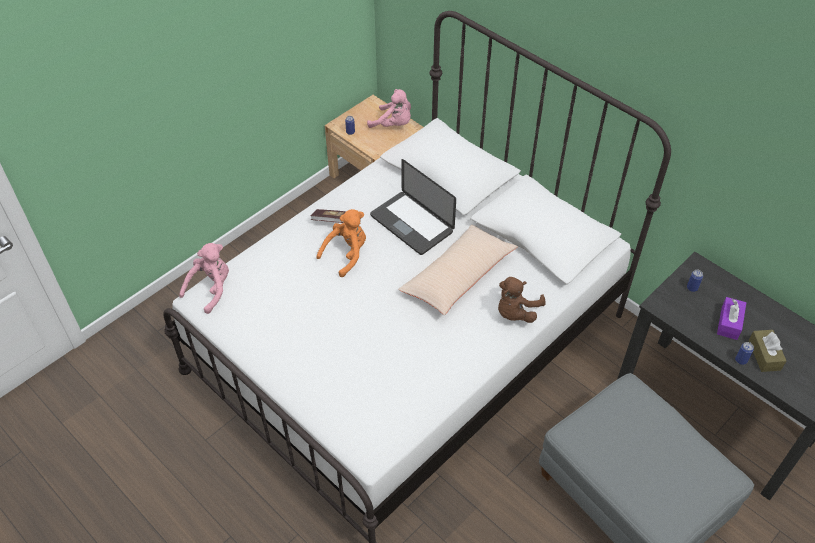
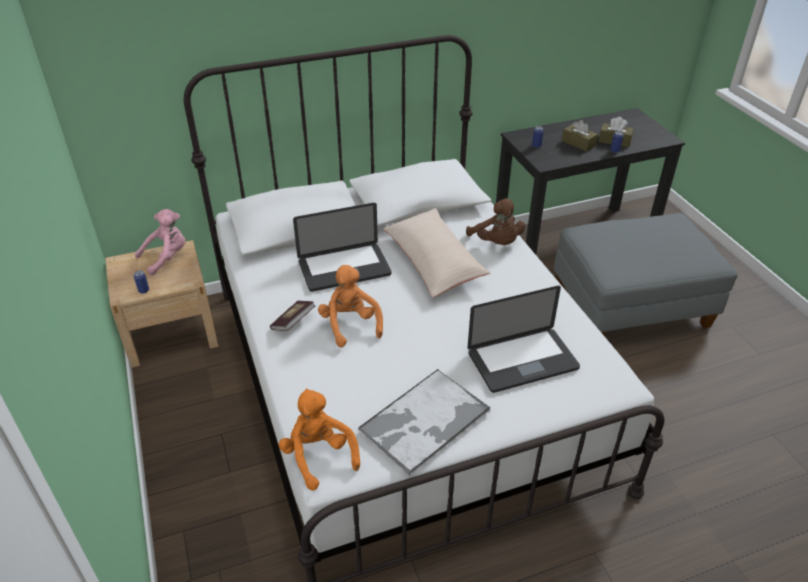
camera: 65 degrees left, 10 degrees down
pink plush toy [179,243,229,314] -> orange plush toy [279,388,360,491]
purple tissue box [717,297,746,340] -> brown tissue box [562,120,598,151]
none -> tray [358,369,490,475]
none -> laptop [468,286,580,393]

